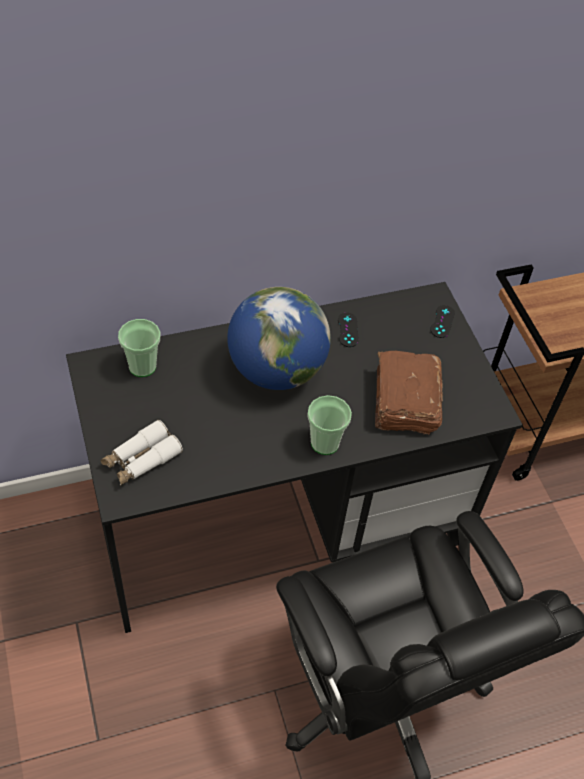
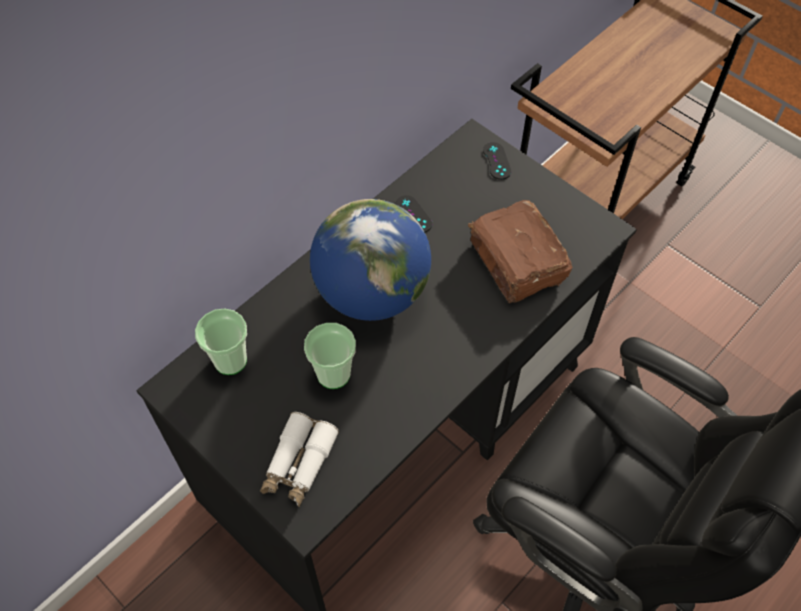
camera: 25 degrees left, 5 degrees up
cup [307,395,352,455] -> cup moved to [304,323,356,389]

